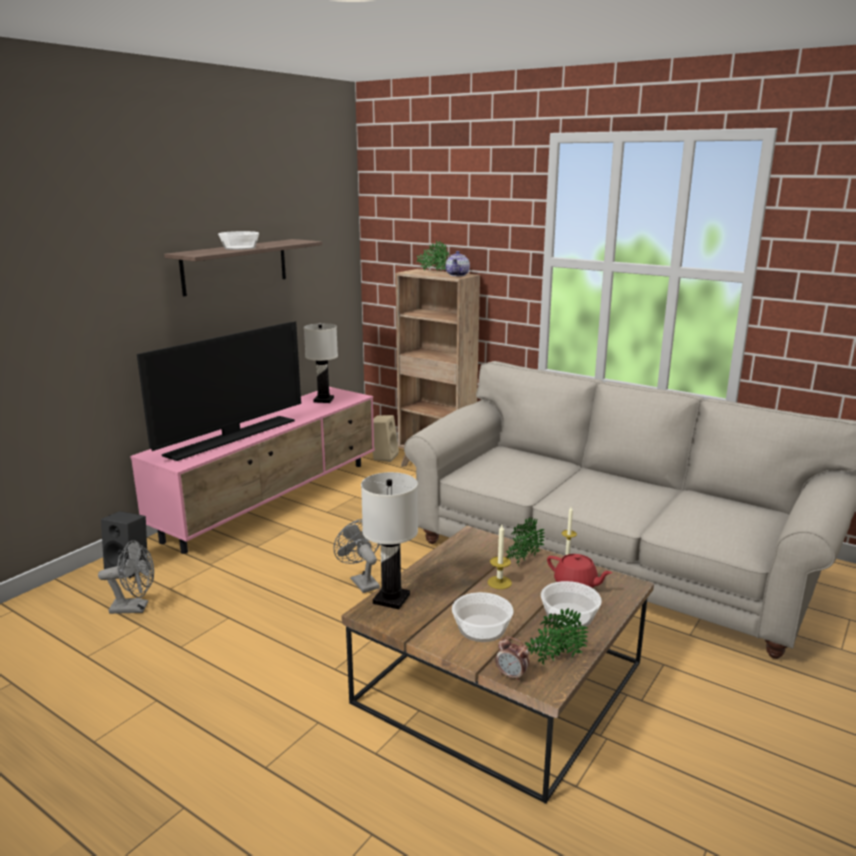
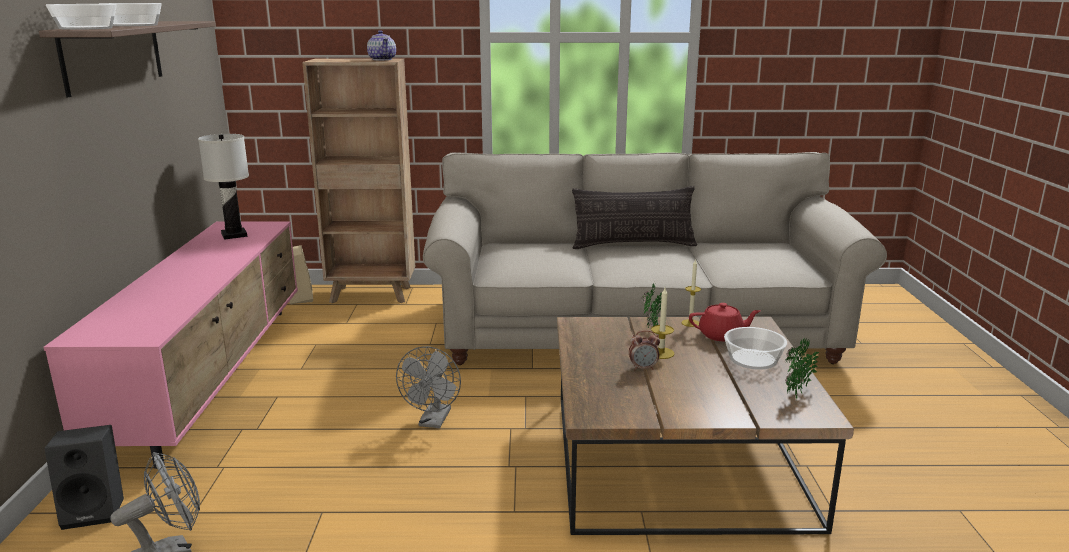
camera: 35 degrees left, 0 degrees up
television [137,322,301,461] -> none
grey fan [333,519,380,593] -> grey fan turned 105 degrees counterclockwise [396,346,461,428]
white table lamp [361,472,418,609] -> none
potted plant [416,240,449,271] -> none
bowl [452,592,513,642] -> bowl moved to [46,4,117,30]
alarm clock [496,637,529,682] -> alarm clock moved to [629,330,660,370]
none -> pillow [572,186,697,249]

